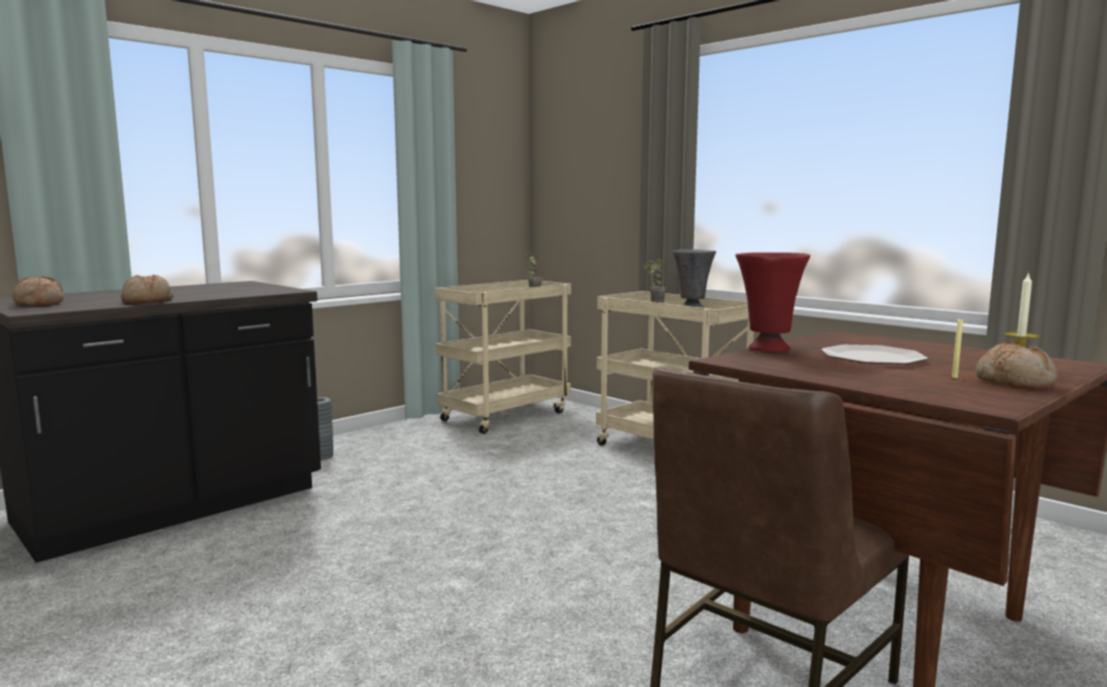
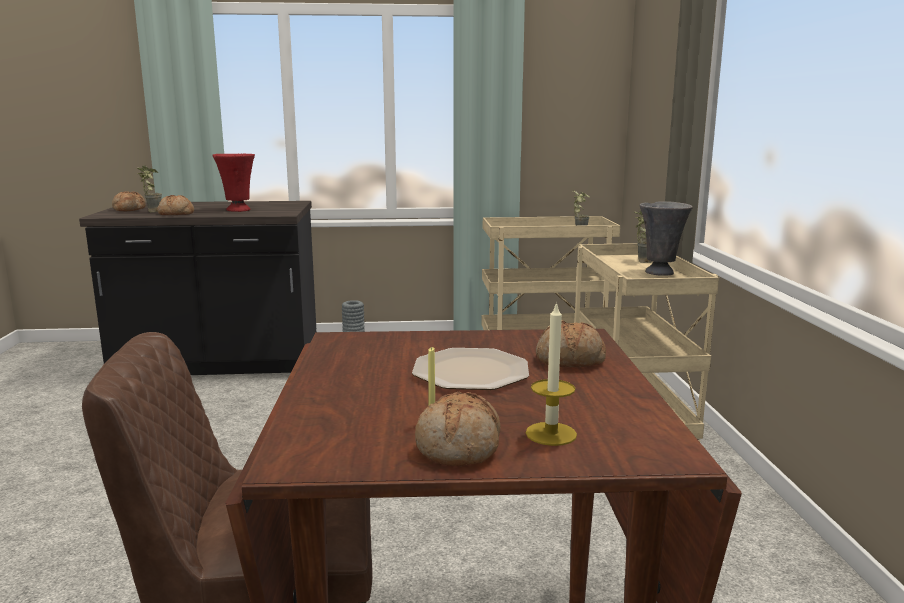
camera: 40 degrees right, 5 degrees up
red vase [736,252,810,352] -> red vase moved to [213,154,255,212]
none -> potted plant [137,165,162,213]
none -> bread [536,320,606,367]

